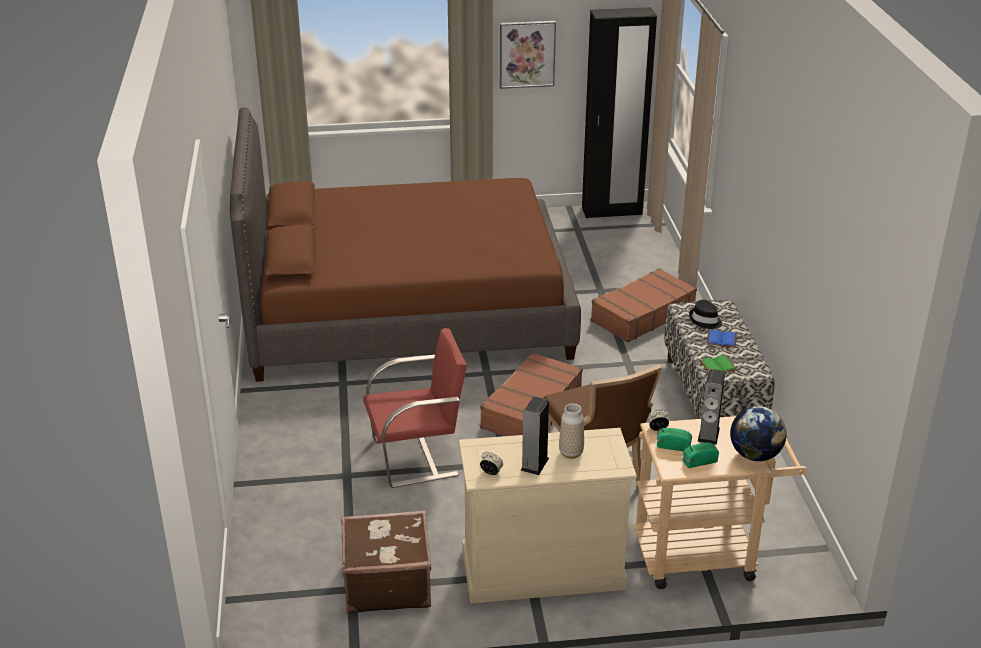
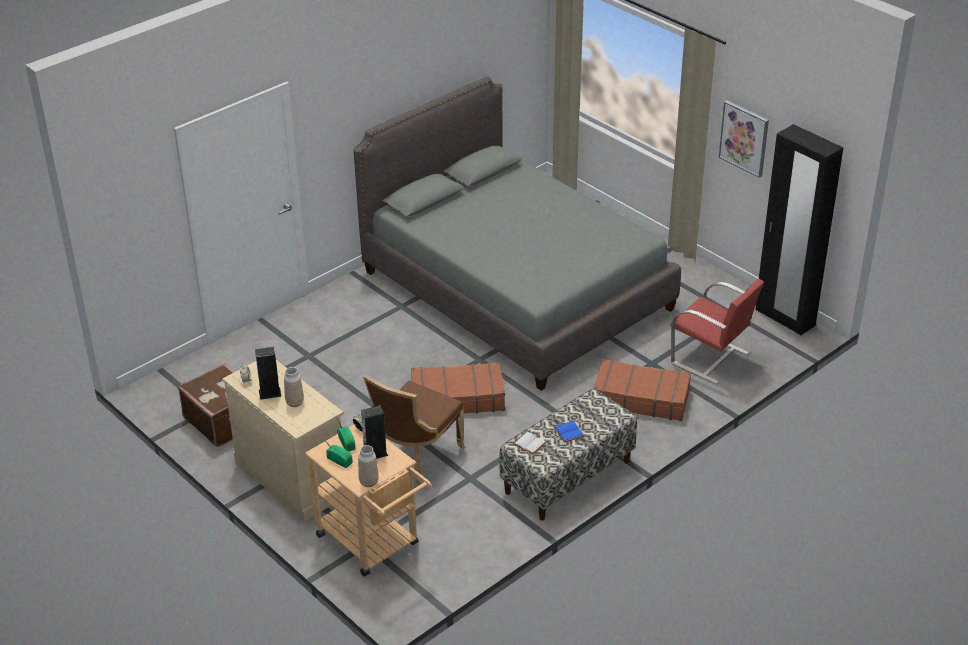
camera: 55 degrees right, 5 degrees up
brown bed [230,107,581,382] -> grey bed [354,77,681,391]
red chair [363,328,467,488] -> red chair moved to [671,279,764,384]
black hat [689,300,722,329] -> none
green book [700,355,737,373] -> white book [513,432,547,455]
globe [730,406,787,461] -> vase [358,445,379,487]

